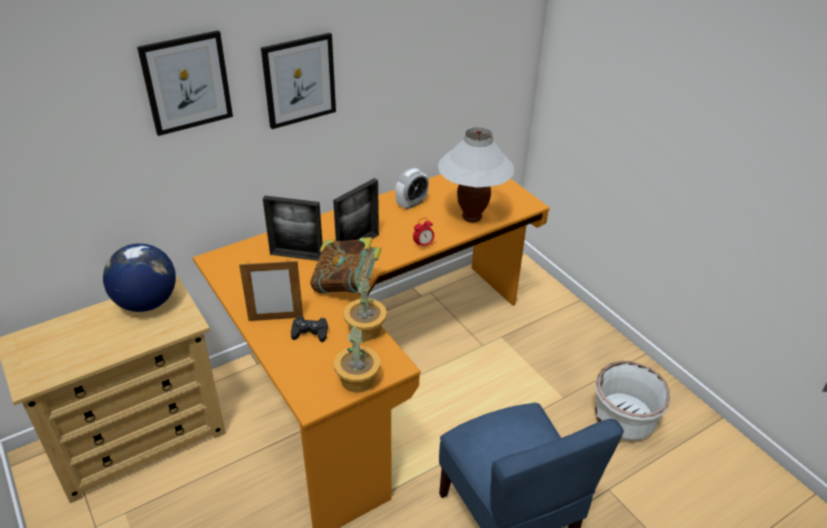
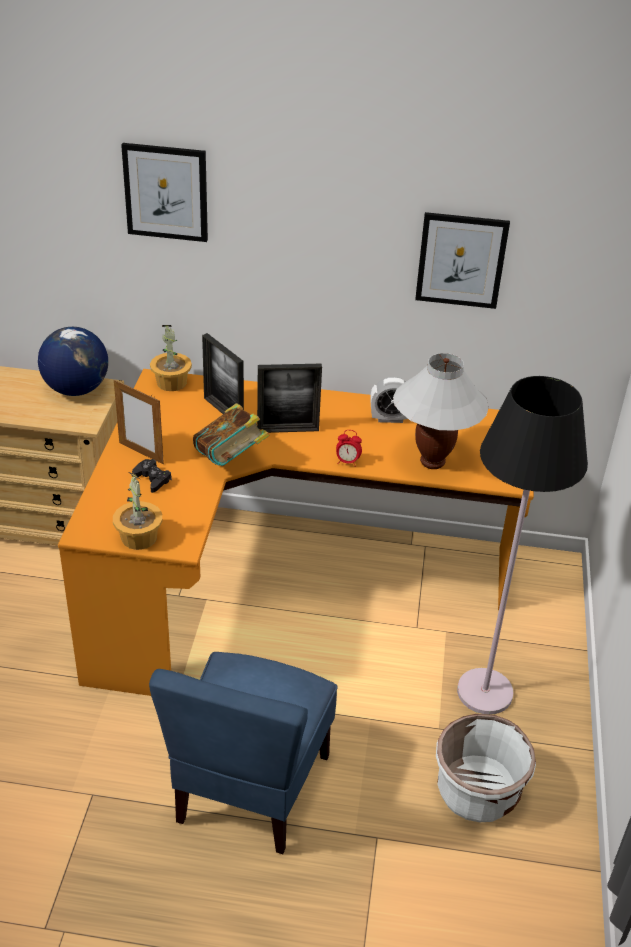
camera: 40 degrees right, 0 degrees up
picture [261,33,336,129] -> picture moved to [415,212,510,309]
potted plant [343,276,387,341] -> potted plant moved to [150,325,192,391]
none -> black floor lamp [457,376,588,715]

